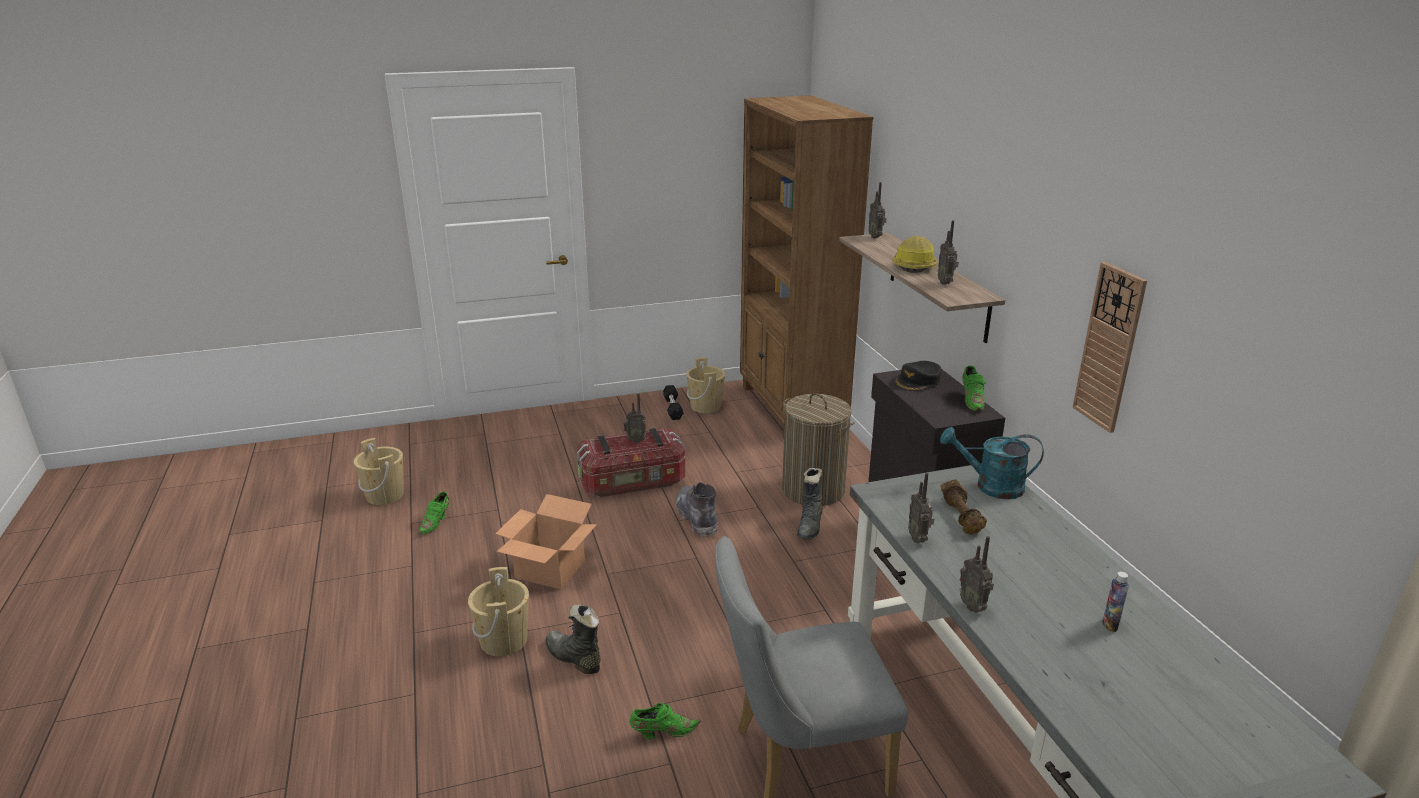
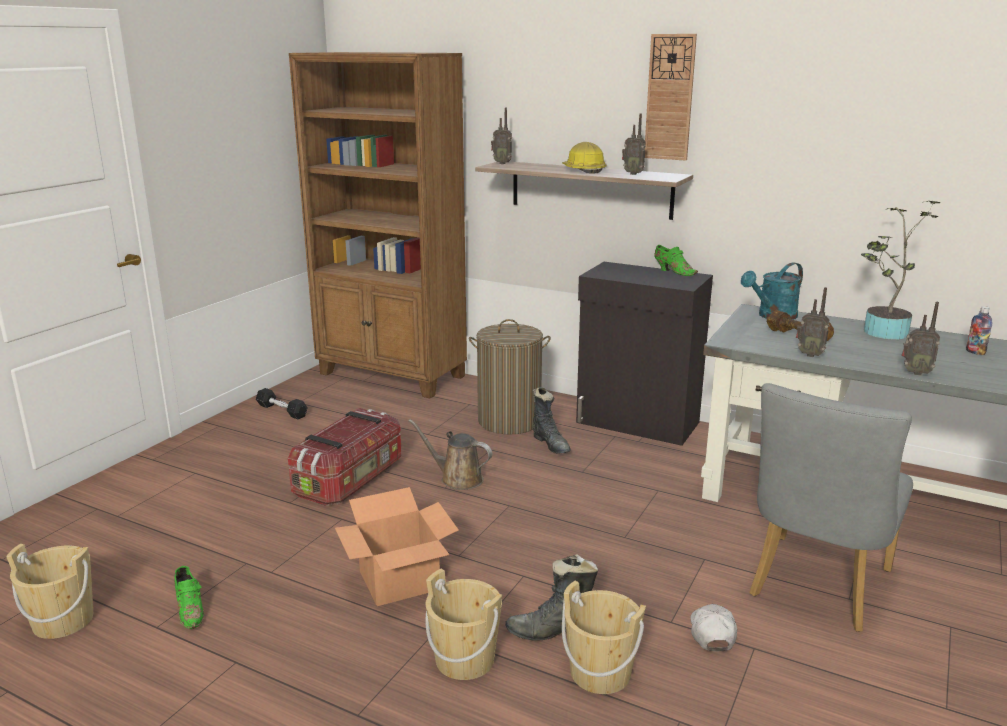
camera: 45 degrees left, 5 degrees down
radio [623,393,646,443] -> none
green shoe [630,703,701,739] -> white cap [690,604,737,651]
grey boot [676,482,718,537] -> brown watering can [409,419,492,490]
beige bucket [686,357,725,413] -> beige bucket moved to [562,581,646,694]
black cap [894,361,941,391] -> none
wall clock [1072,262,1147,433] -> wall clock moved to [645,34,697,161]
none -> potted plant [861,201,941,339]

